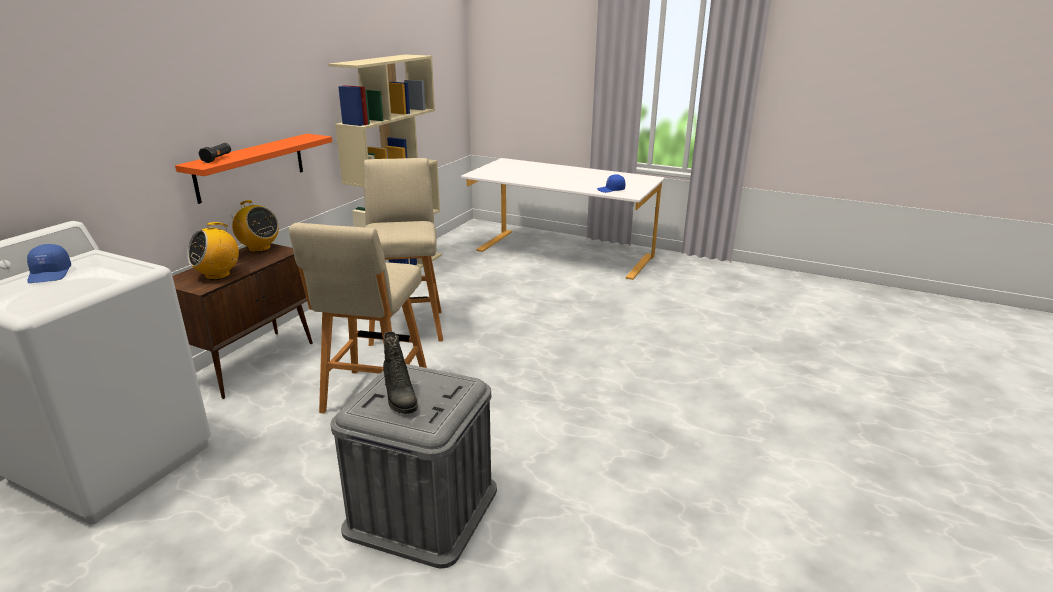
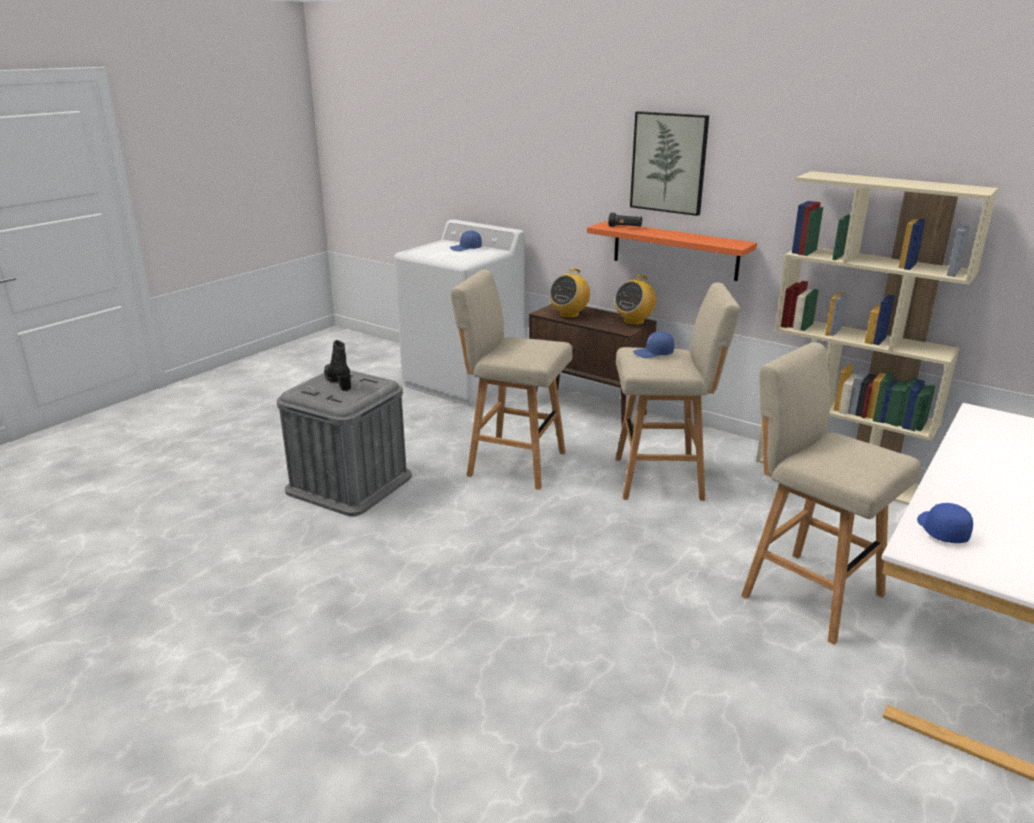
camera: 100 degrees right, 0 degrees up
radio [187,222,239,280] -> radio turned 105 degrees counterclockwise [550,268,590,318]
black boot [383,331,418,414] -> black boot turned 75 degrees clockwise [324,340,351,391]
none -> picture [630,111,709,216]
none -> blue cap [633,331,674,358]
none -> beige stool [741,342,921,644]

